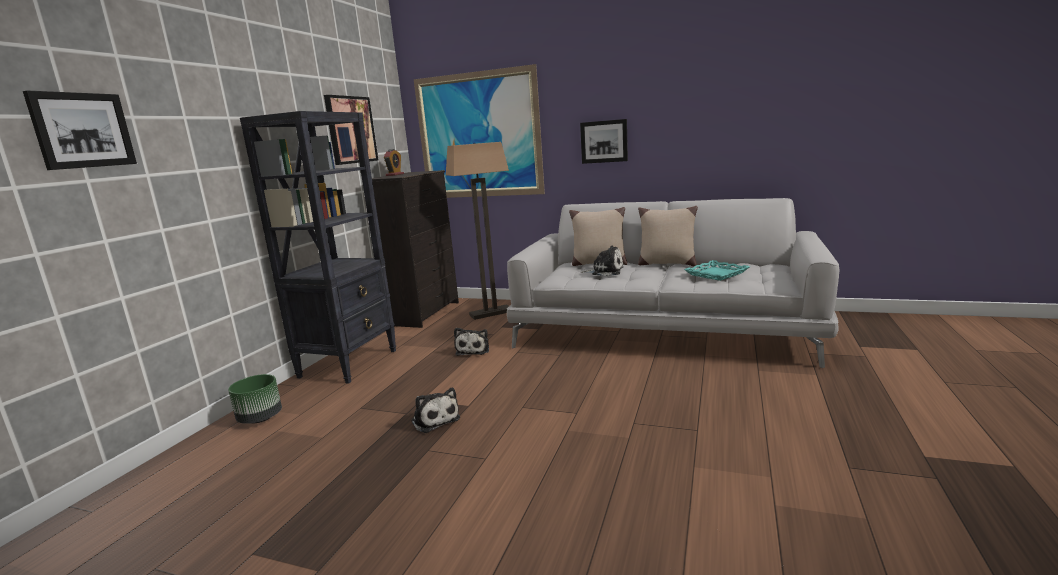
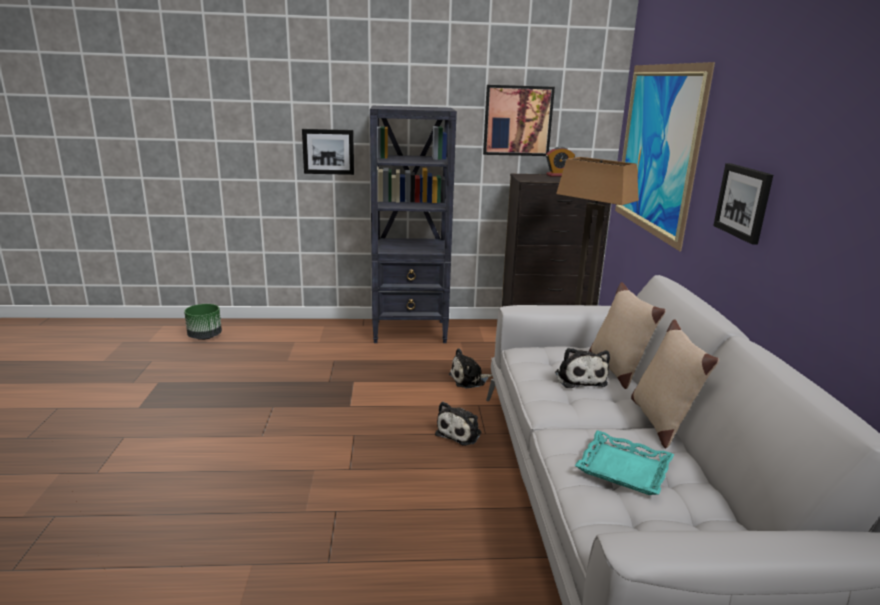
camera: 65 degrees right, 5 degrees up
picture [23,90,137,170] -> picture moved to [302,129,354,175]
green planter [228,374,282,424] -> green planter moved to [184,304,222,340]
plush toy [411,388,460,433] -> plush toy moved to [435,402,481,446]

